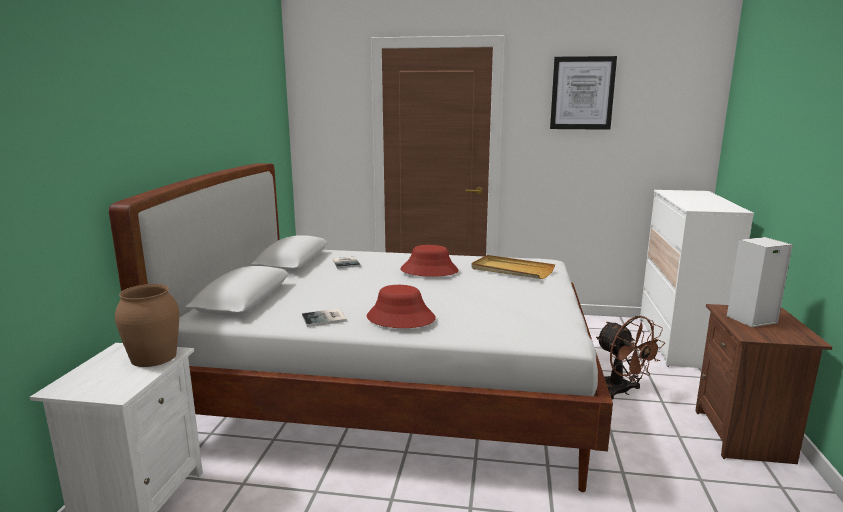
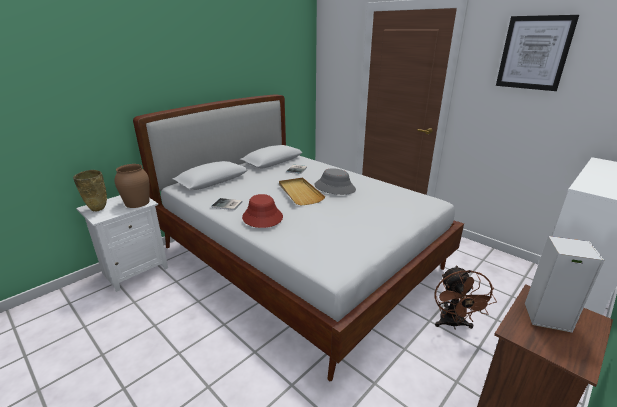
camera: 35 degrees right, 10 degrees up
red hat [400,245,458,277] -> grey hat [314,168,356,195]
beige tray [471,255,555,279] -> beige tray moved to [279,178,325,206]
none -> beige vase [73,170,107,212]

